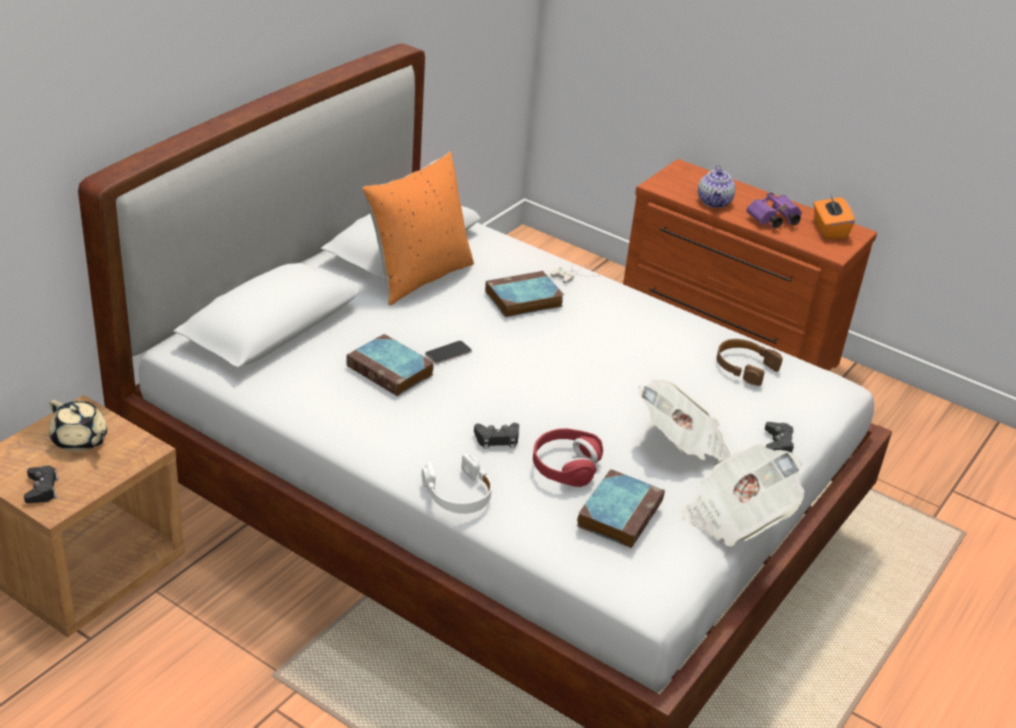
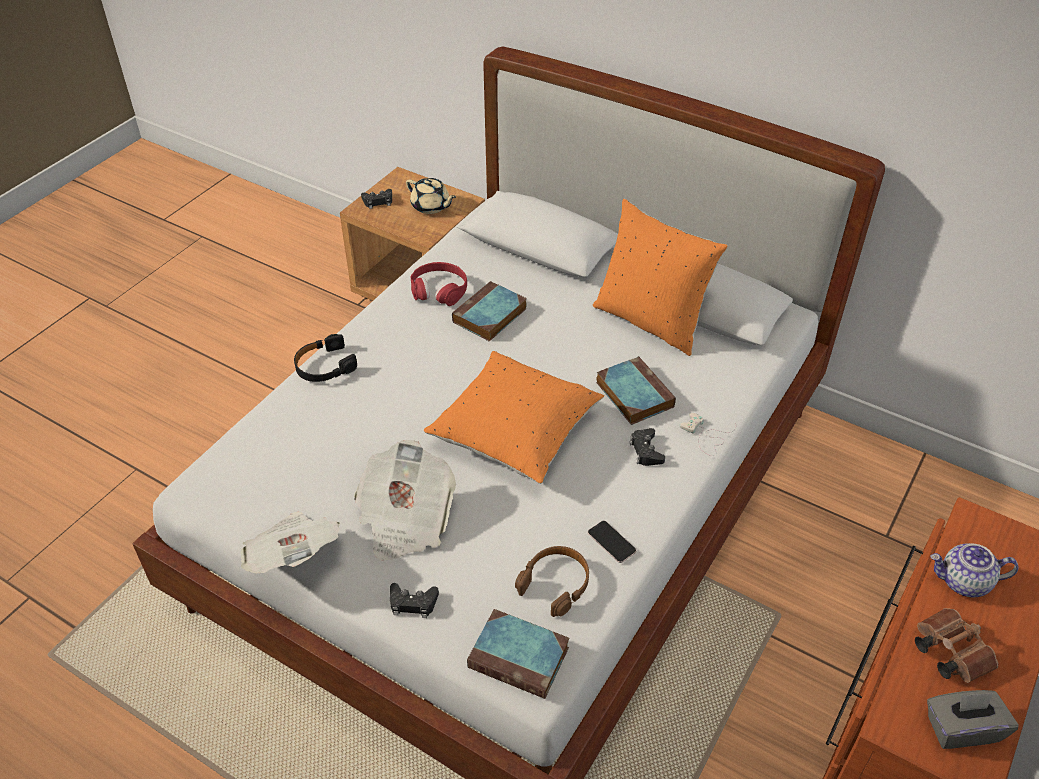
camera: 90 degrees right, 10 degrees up
beige teapot [49,400,107,452] -> beige teapot turned 90 degrees counterclockwise [406,178,456,214]
white headphones [422,454,492,514] -> black headphones [294,334,357,382]
phone [425,341,472,364] -> phone moved to [588,520,636,563]
black game controller [474,423,519,449] -> black game controller moved to [629,428,665,466]
red headphones [533,428,603,487] -> red headphones moved to [411,262,467,306]
book [577,469,665,548] -> book moved to [467,609,570,699]
purple binoculars [747,192,802,228] -> brown binoculars [915,608,998,683]
orange tissue box [813,195,855,239] -> grey tissue box [927,690,1019,749]
none -> orange pillow [424,351,604,484]

